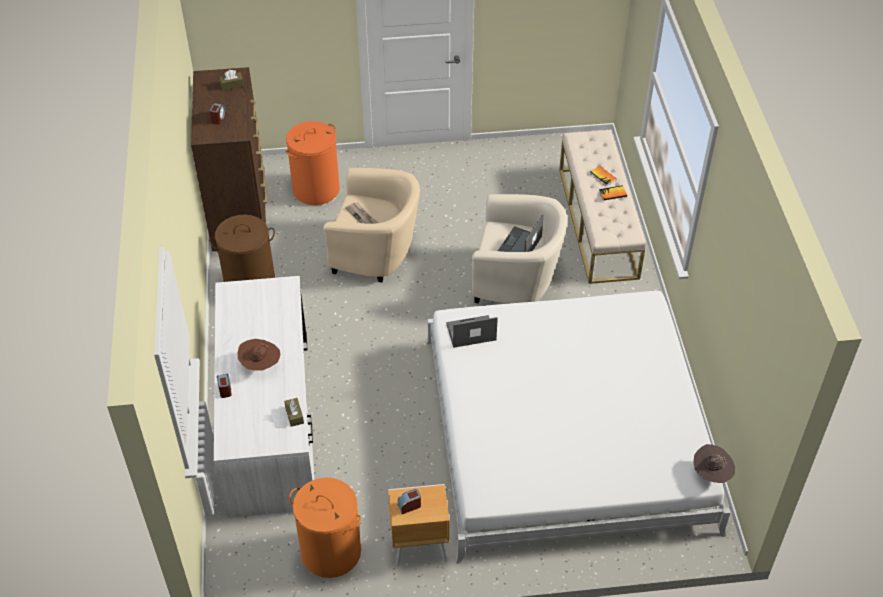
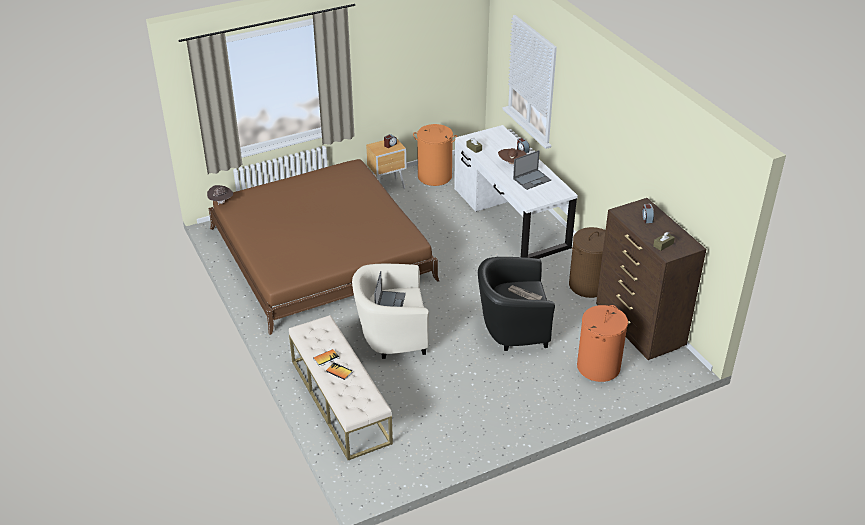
camera: 160 degrees right, 10 degrees down
beige armchair [323,168,420,282] -> black armchair [478,257,555,351]
white bed [426,291,730,564] -> brown bed [209,159,439,335]
laptop [446,315,498,348] -> laptop moved to [513,150,551,190]

